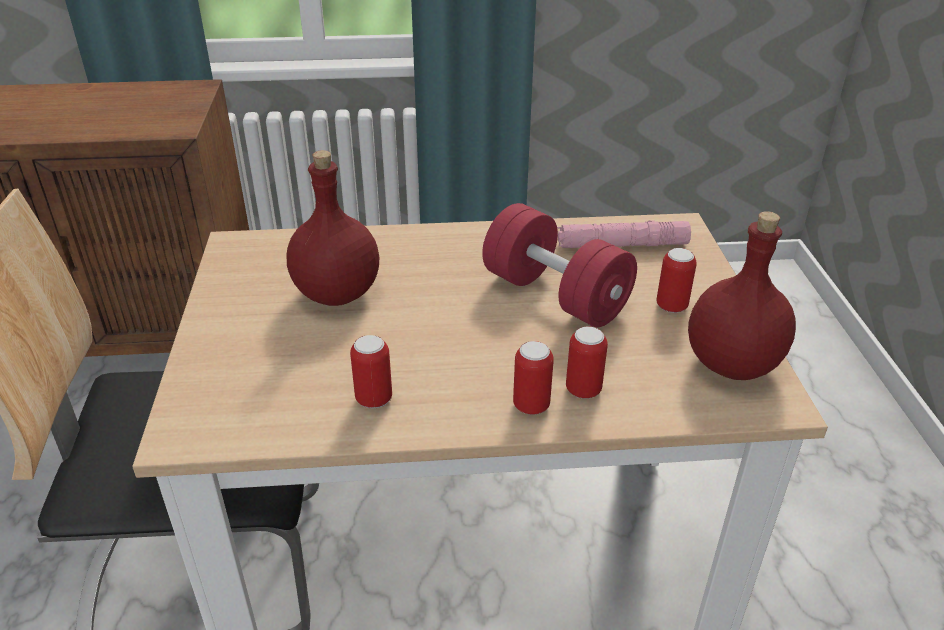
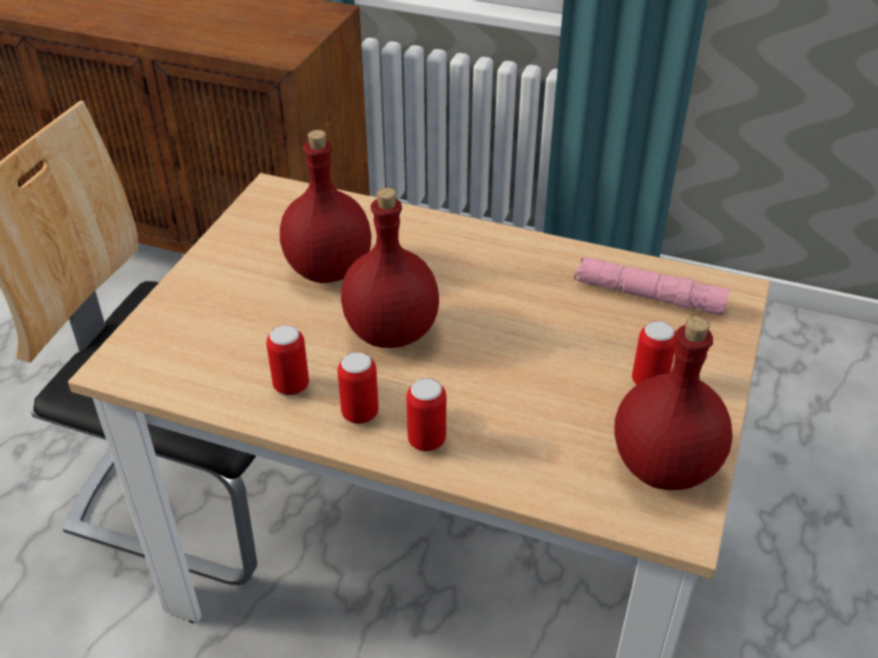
camera: 25 degrees right, 5 degrees up
red dumbbell [482,203,637,327] -> none
can [566,326,608,399] -> can moved to [337,352,379,424]
none -> red bottle [341,188,439,348]

